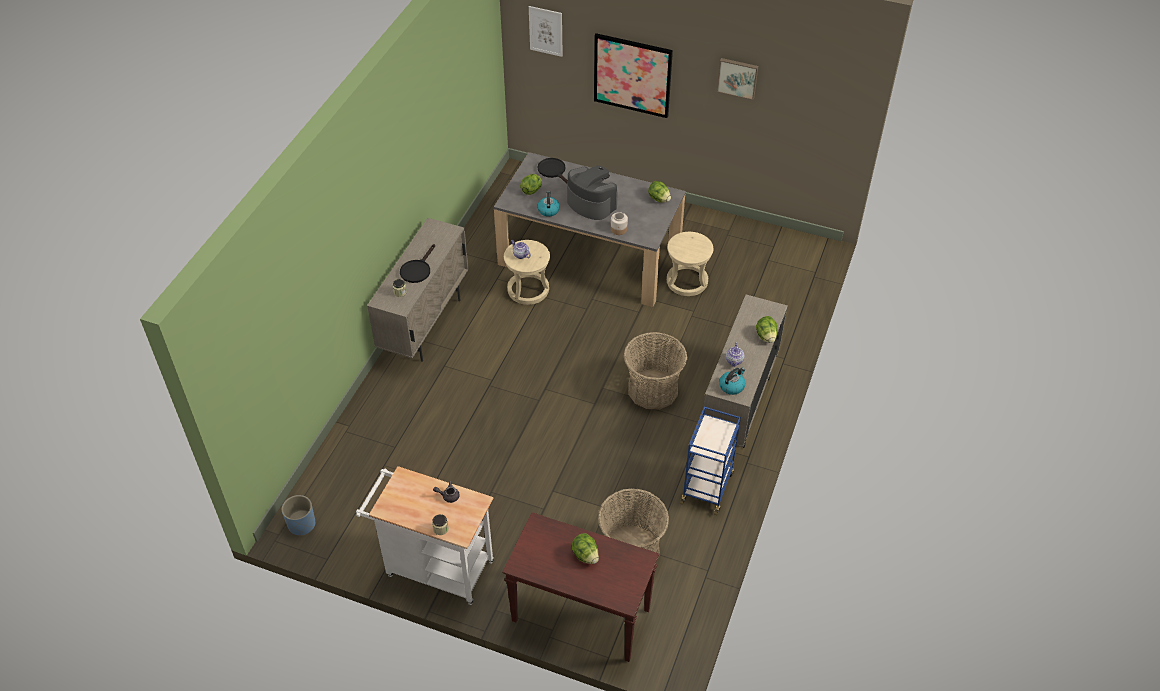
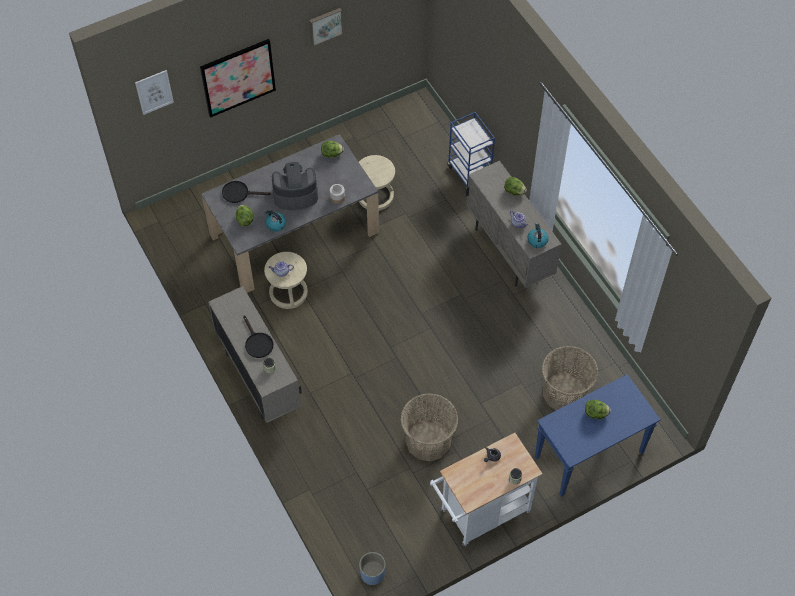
camera: 50 degrees left, 10 degrees up
brown console table [502,512,659,662] -> blue console table [535,374,661,497]
basket [624,332,687,409] -> basket moved to [401,393,458,461]
blue cart [680,407,741,515] -> blue cart moved to [447,112,495,188]

